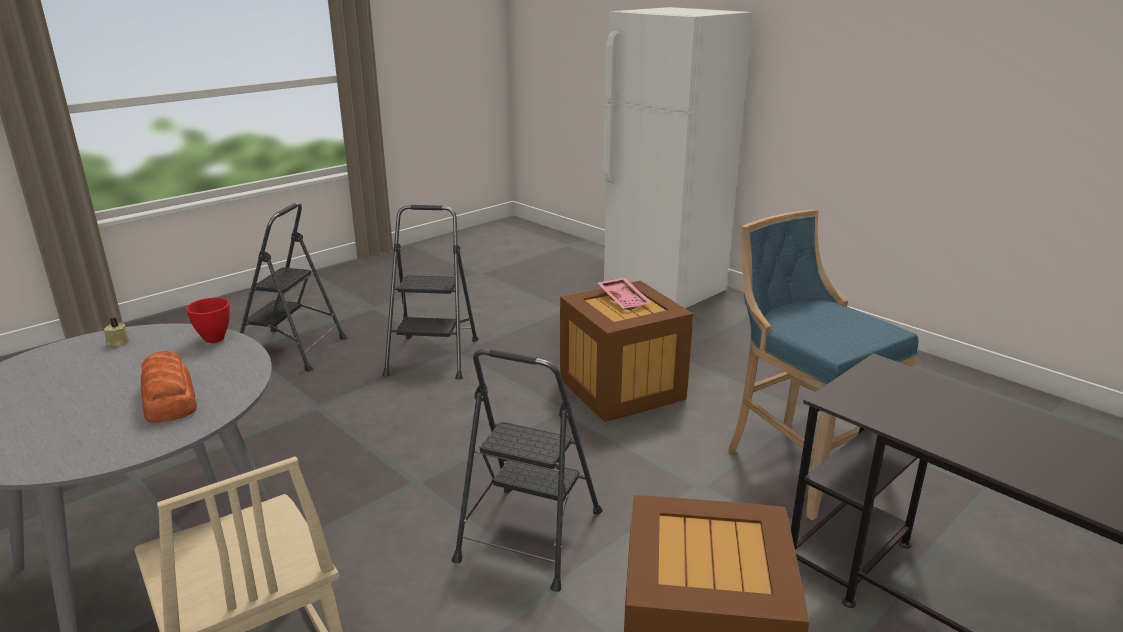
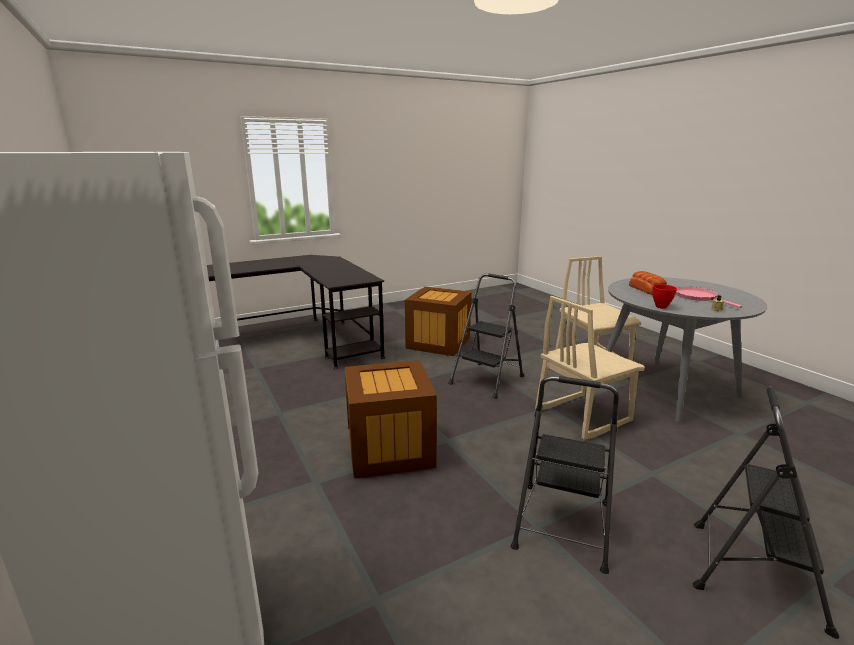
camera: 165 degrees left, 5 degrees down
pink tray [598,277,651,310] -> none
blue stool [728,210,919,520] -> none
none -> beige chair [535,296,645,440]
none -> pink frying pan [675,287,742,308]

